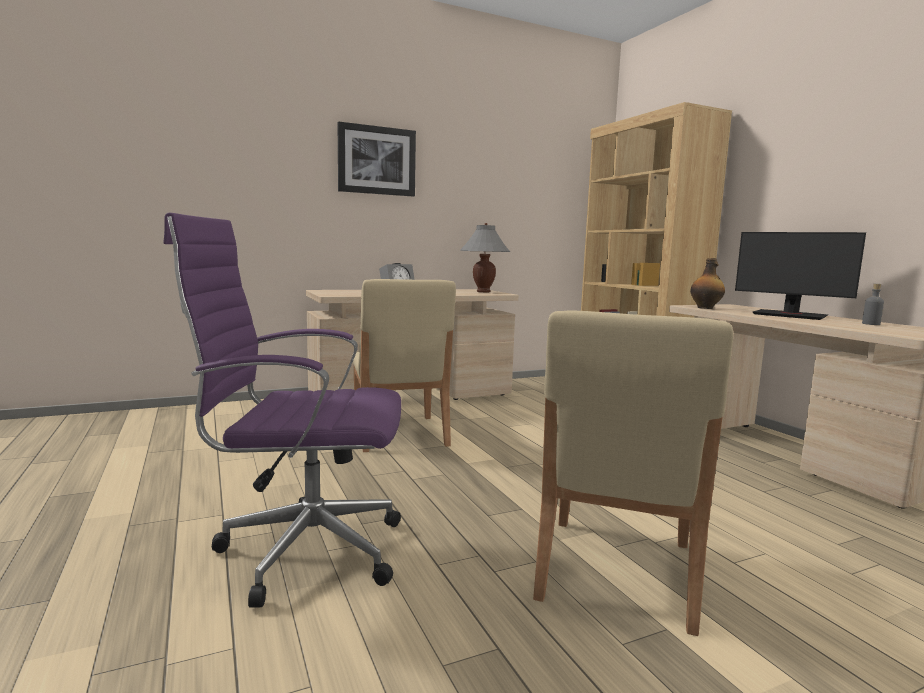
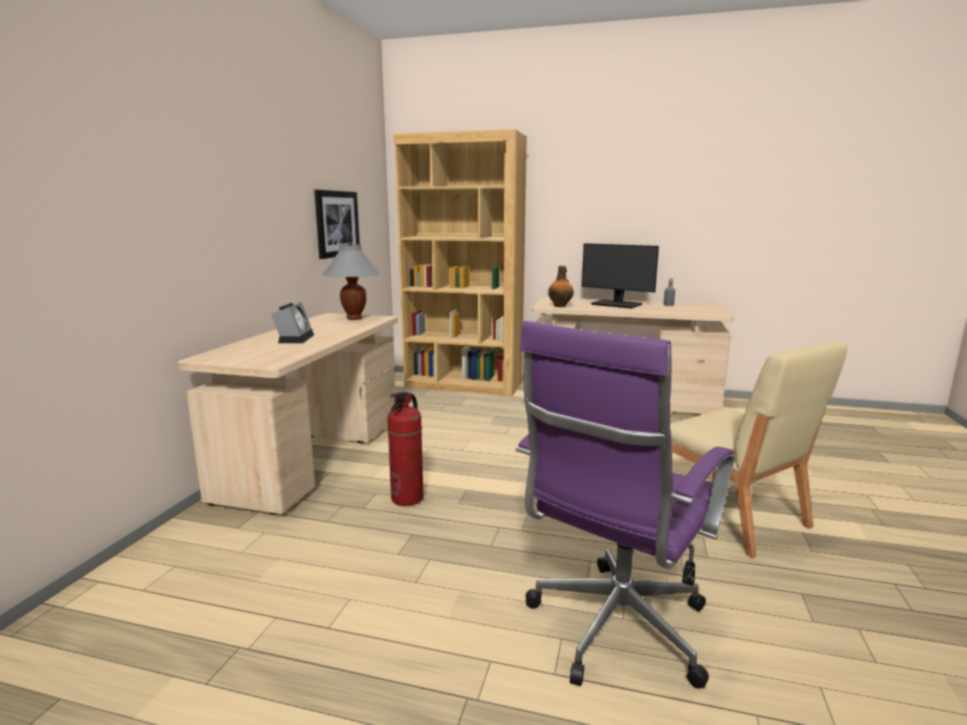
camera: 50 degrees left, 5 degrees up
picture [338,122,416,197] -> picture moved to [314,190,360,259]
beige chair [352,279,456,452] -> fire extinguisher [387,391,423,506]
monitor [735,232,866,320] -> monitor turned 45 degrees clockwise [582,243,659,309]

